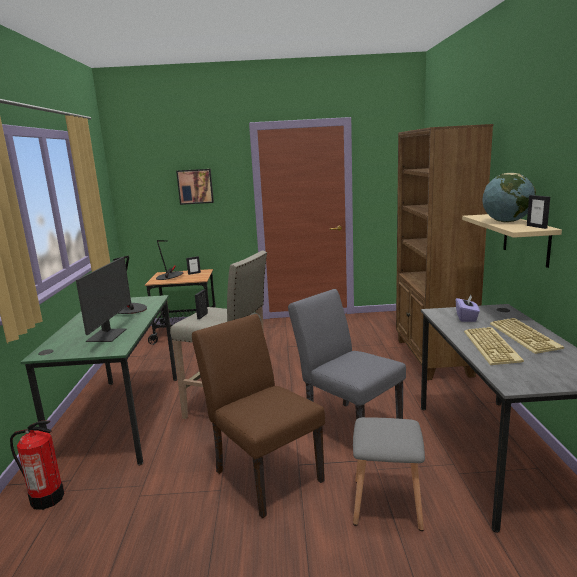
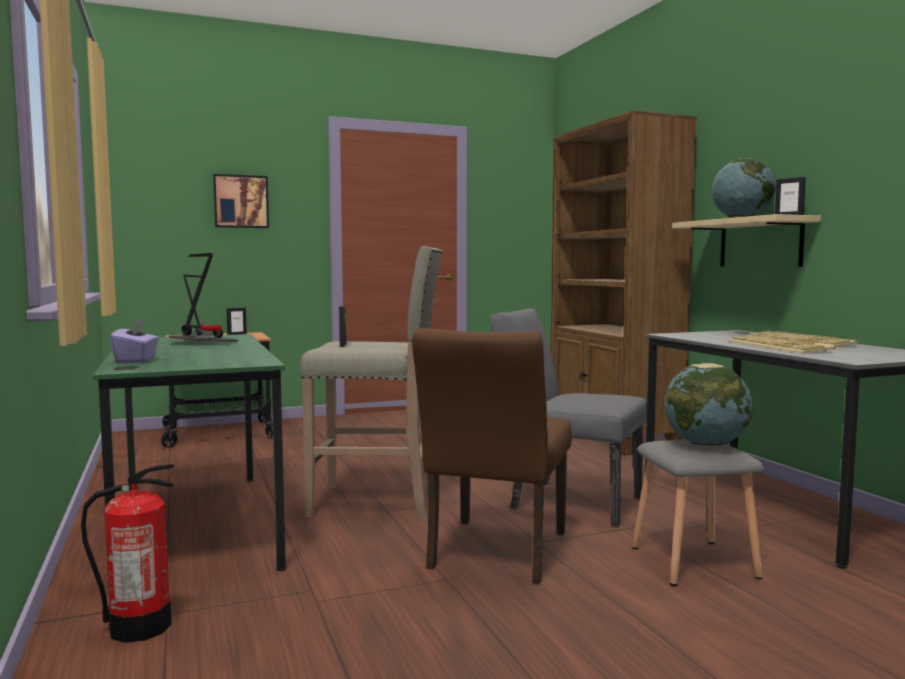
camera: 20 degrees left, 10 degrees down
monitor [76,257,131,342] -> none
brown chair [192,314,325,518] -> brown chair turned 105 degrees counterclockwise [412,328,572,584]
purple tissue box [456,294,480,322] -> purple tissue box moved to [110,319,159,363]
none -> globe [665,363,753,447]

